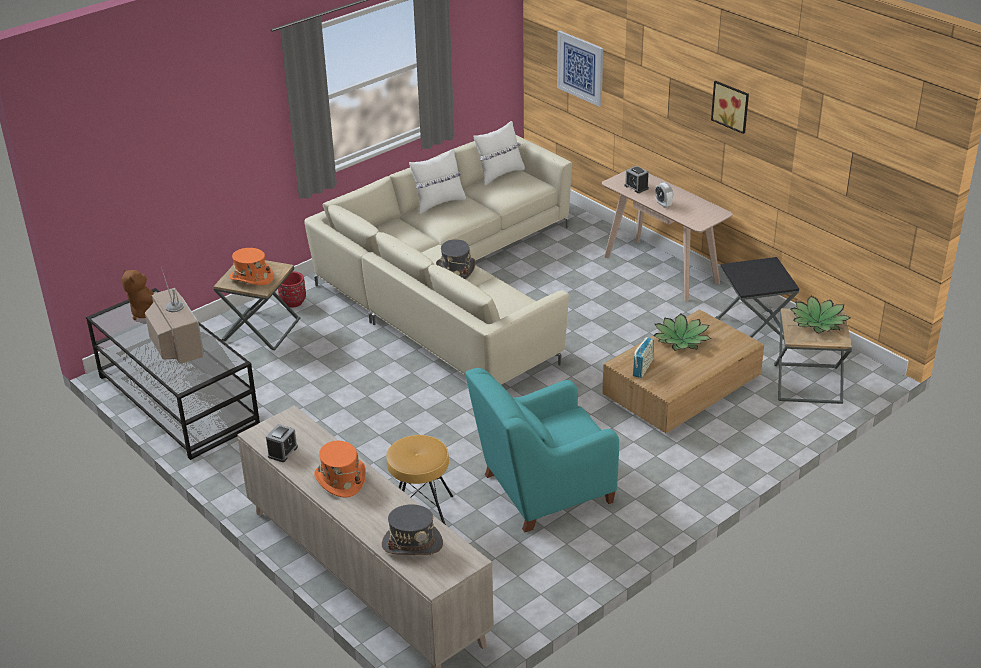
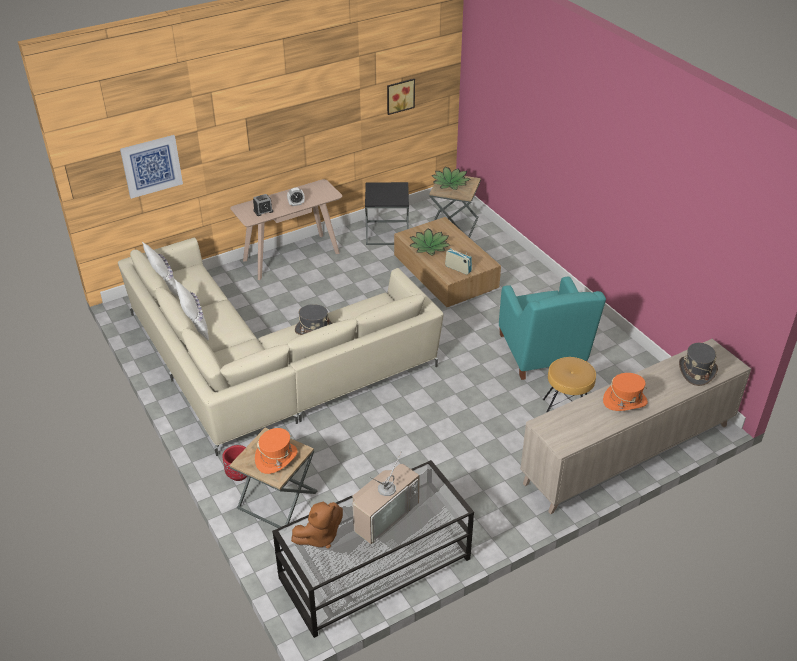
camera: 80 degrees left, 5 degrees up
television [145,267,204,364] -> television turned 150 degrees clockwise [352,451,420,544]
alarm clock [266,424,298,462] -> none
picture [711,81,749,134] -> picture moved to [387,79,415,115]

